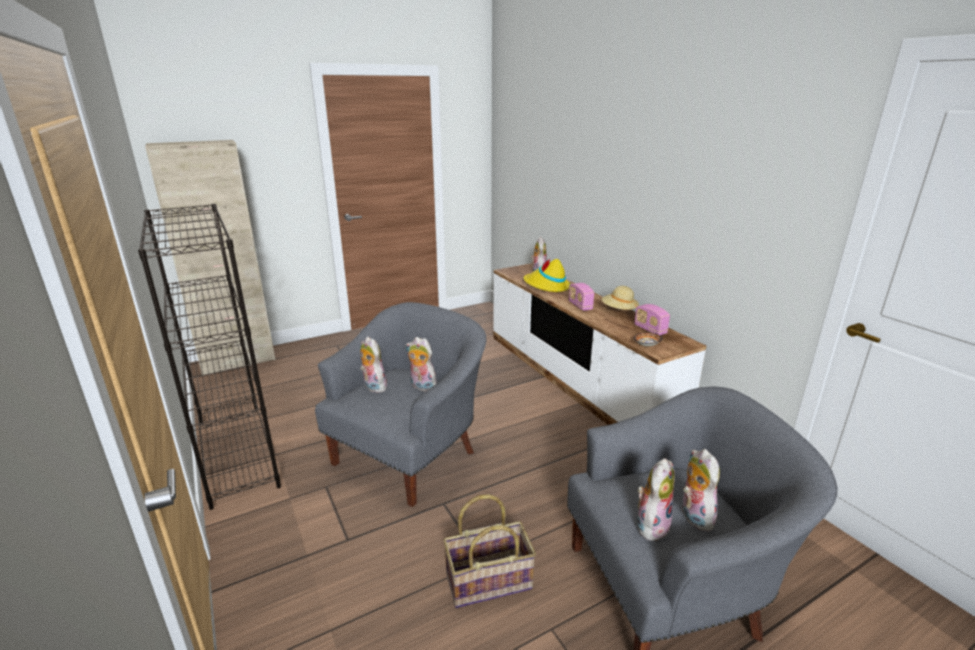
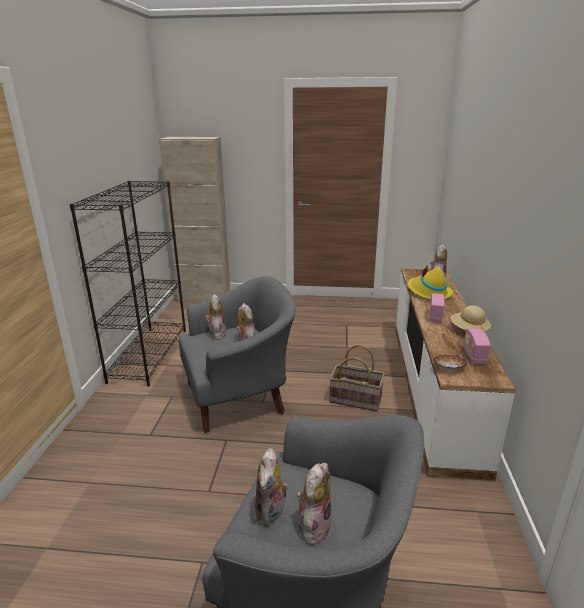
camera: 35 degrees right, 0 degrees up
basket [443,494,536,608] -> basket moved to [329,344,385,412]
plush toy [637,458,675,541] -> plush toy turned 120 degrees clockwise [255,448,289,526]

